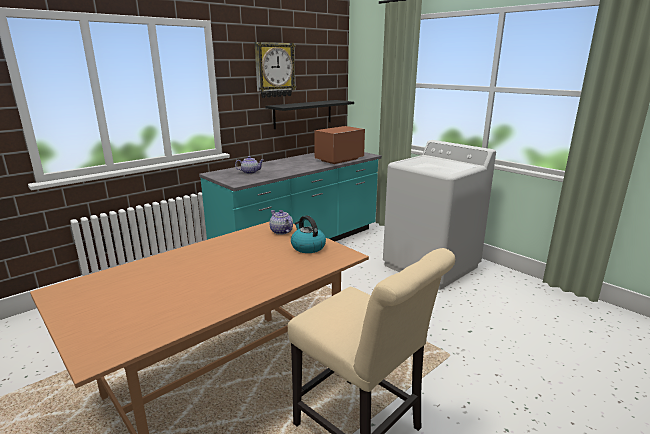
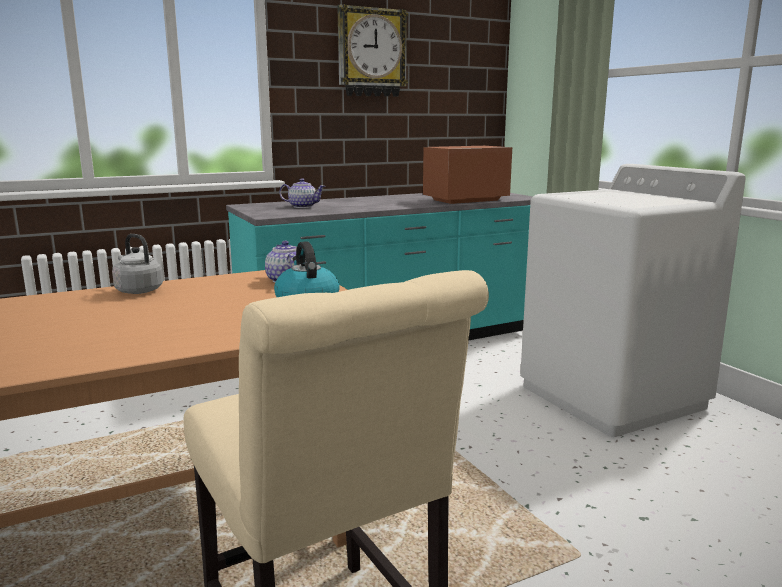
camera: 15 degrees right, 5 degrees down
black shelf [265,100,354,129] -> none
none -> grey kettle [112,234,163,294]

